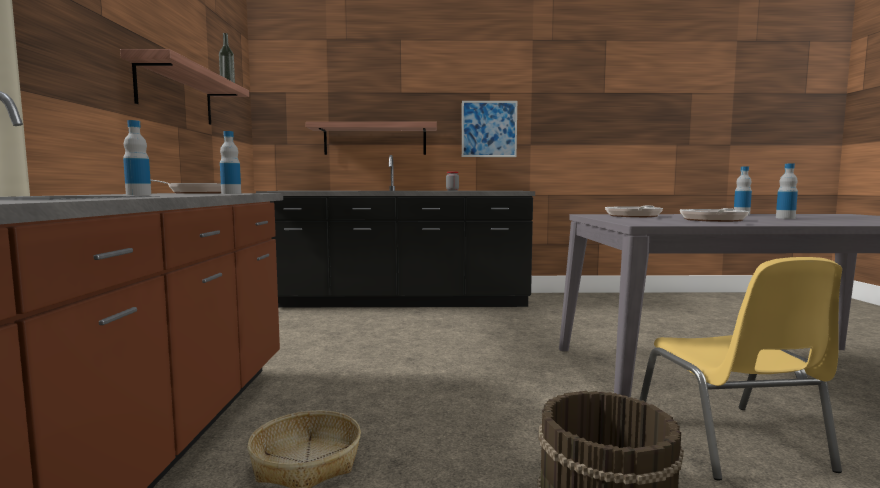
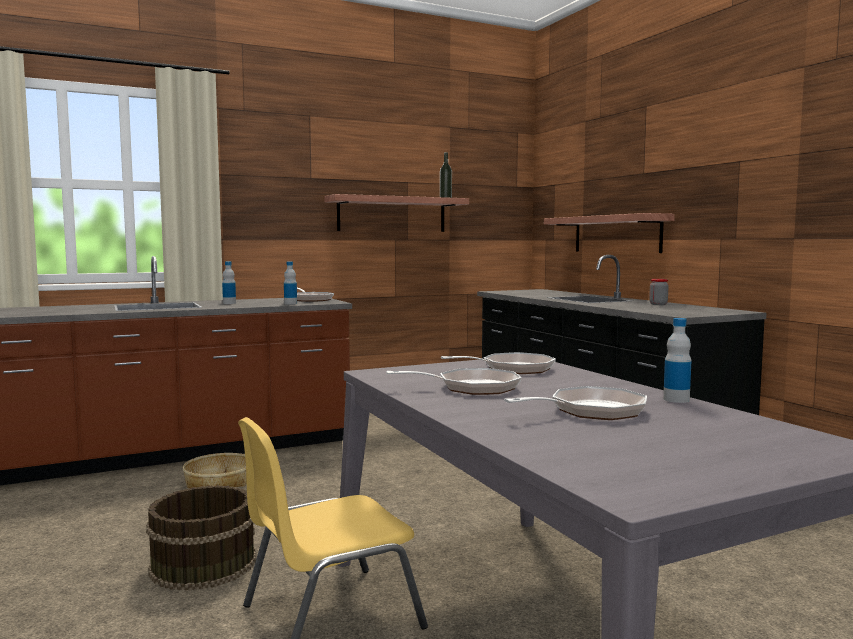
camera: 65 degrees right, 0 degrees up
picture [462,101,517,157] -> none
bottle [776,163,798,219] -> frying pan [504,386,647,420]

